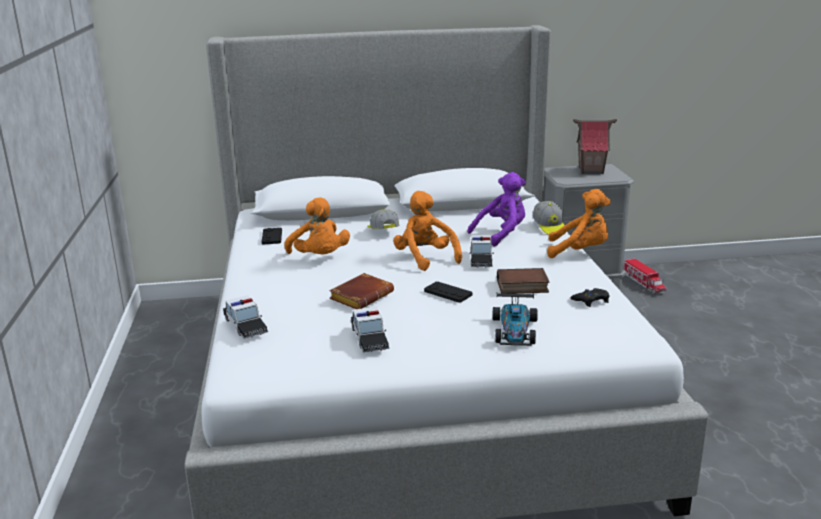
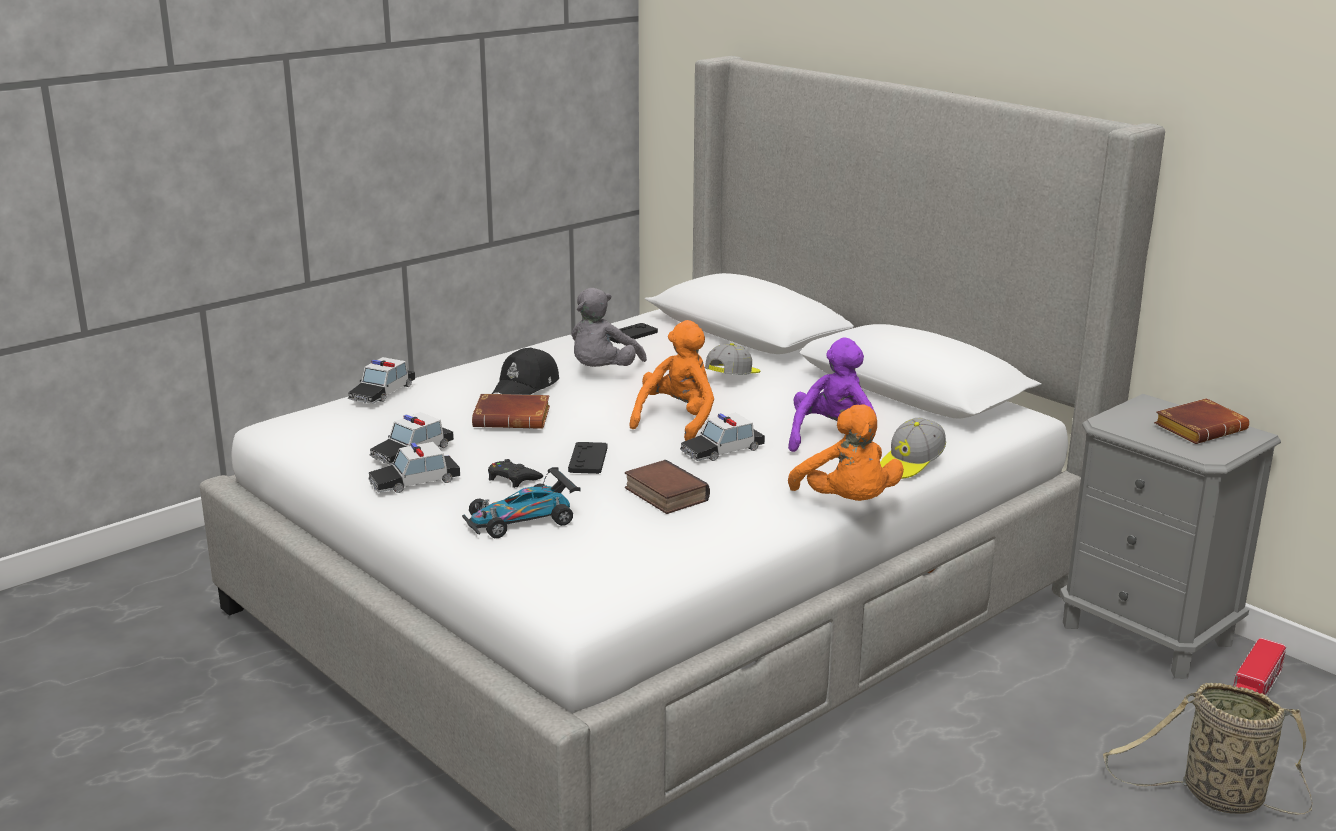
camera: 55 degrees right, 0 degrees up
orange plush toy [284,197,350,255] -> grey plush toy [571,288,647,367]
purple plush toy [467,172,526,247] -> purple plush toy turned 90 degrees counterclockwise [788,338,877,452]
black game controller [570,288,609,307] -> black game controller moved to [488,459,543,488]
toy house [573,119,617,174] -> brown book [1154,398,1249,444]
none -> toy car [368,442,460,493]
none -> black cap [492,347,559,395]
none -> basket [1103,683,1313,815]

